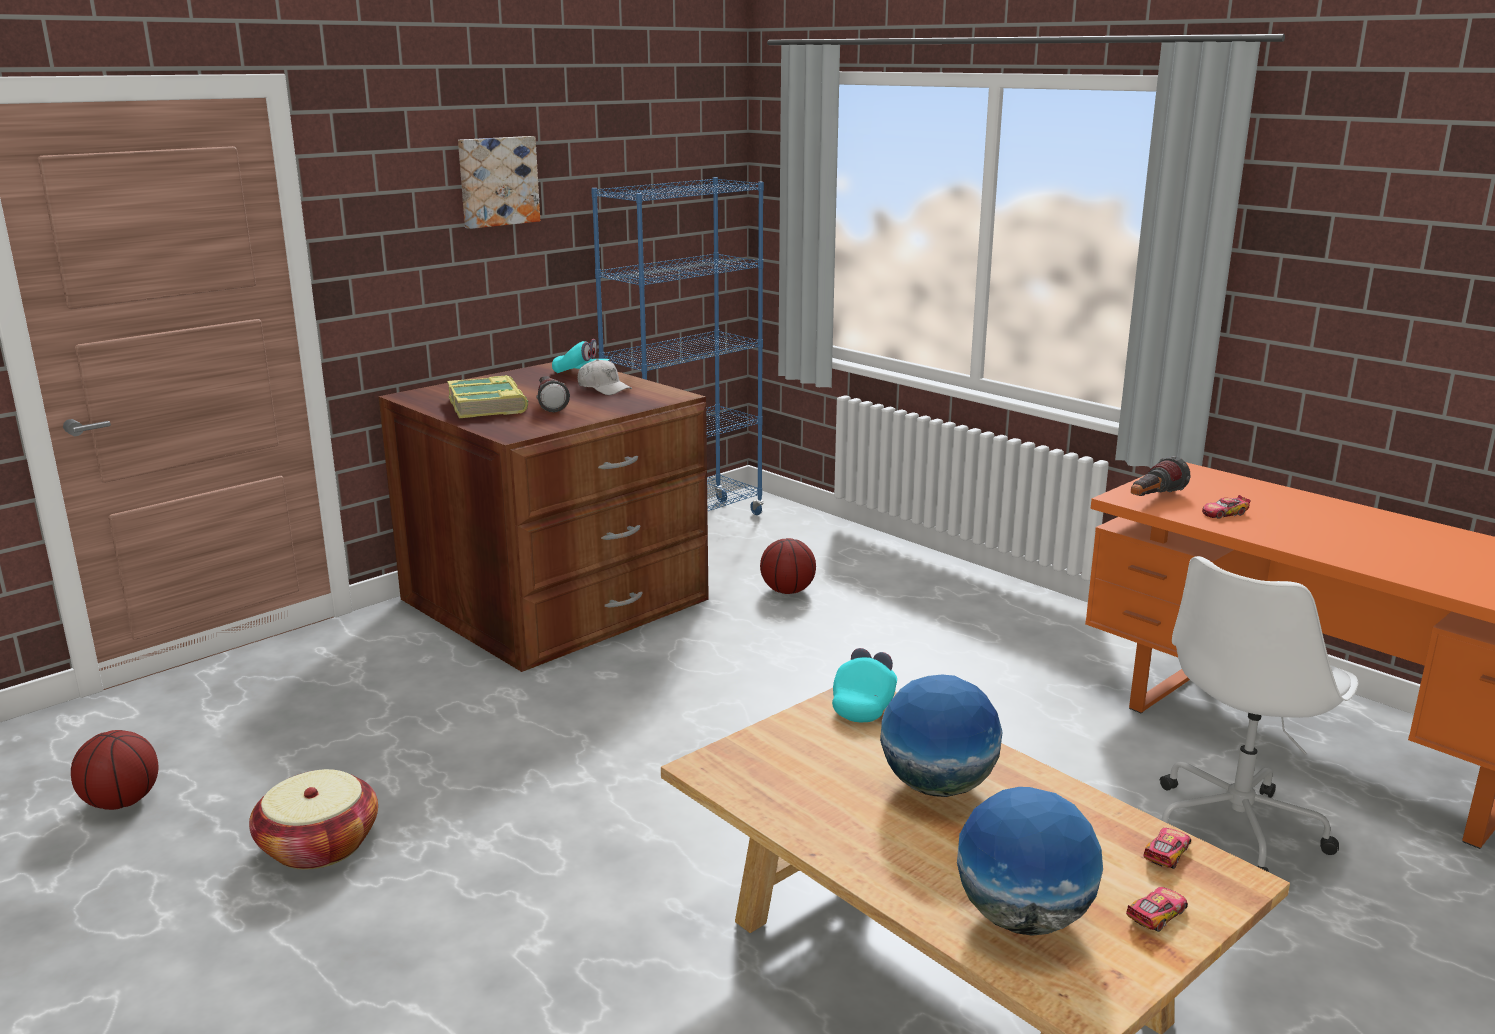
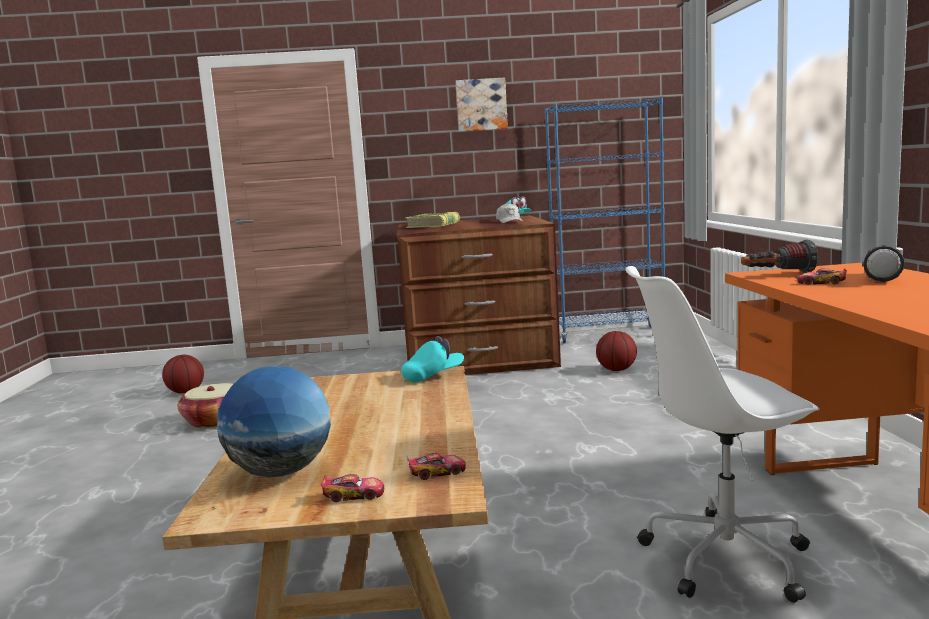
camera: 40 degrees right, 10 degrees down
flashlight [536,376,570,412] -> flashlight moved to [862,245,905,282]
globe [880,675,1003,797] -> none

